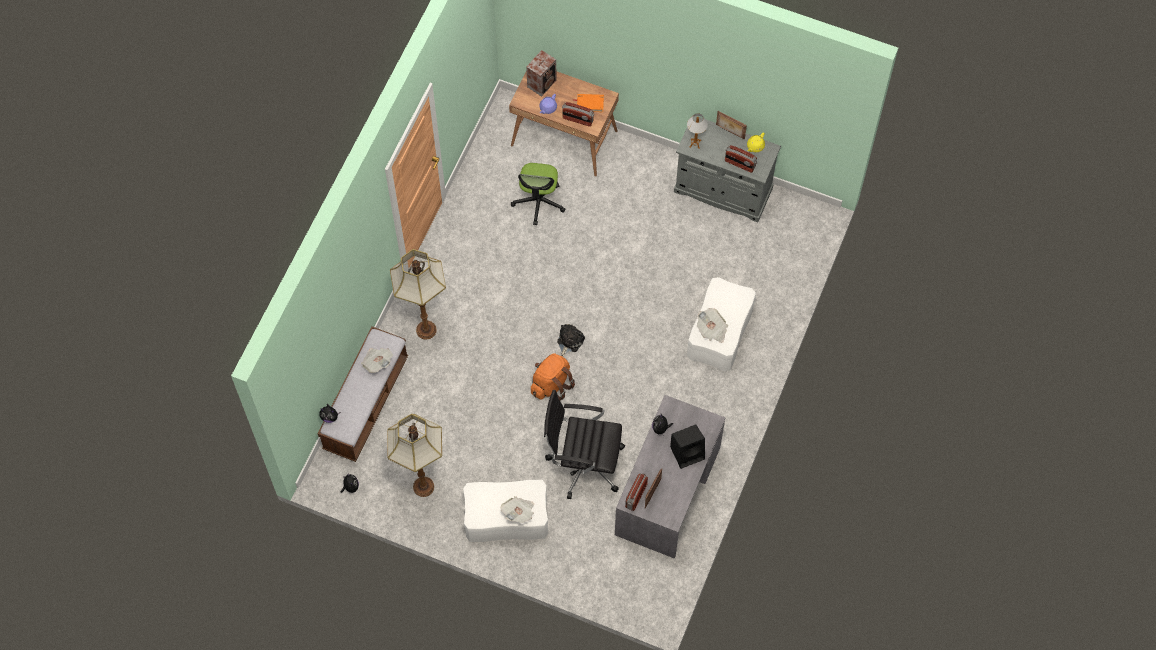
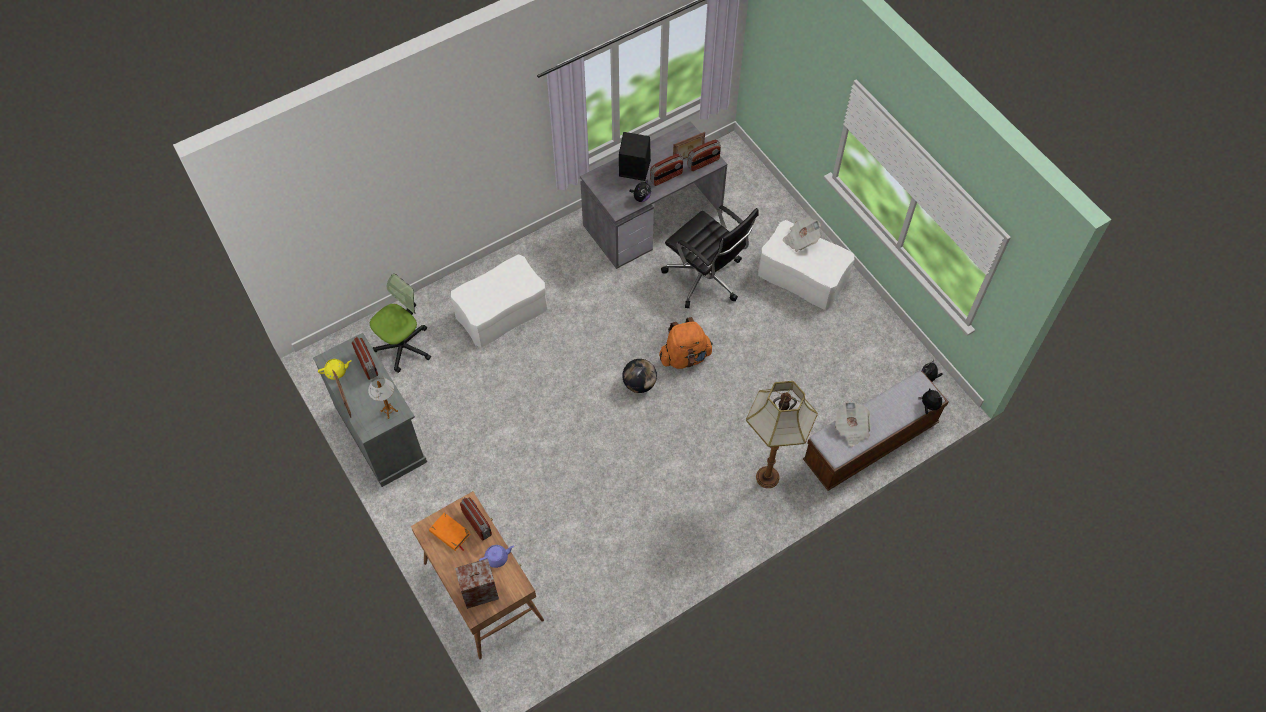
camera: 145 degrees left, 5 degrees down
floor lamp [387,414,442,497] -> none
office chair [511,163,566,225] -> office chair moved to [370,274,431,373]
plush toy [557,324,585,357] -> globe [622,359,657,393]
newspaper [697,308,728,343] -> none
none -> radio [650,154,683,186]

